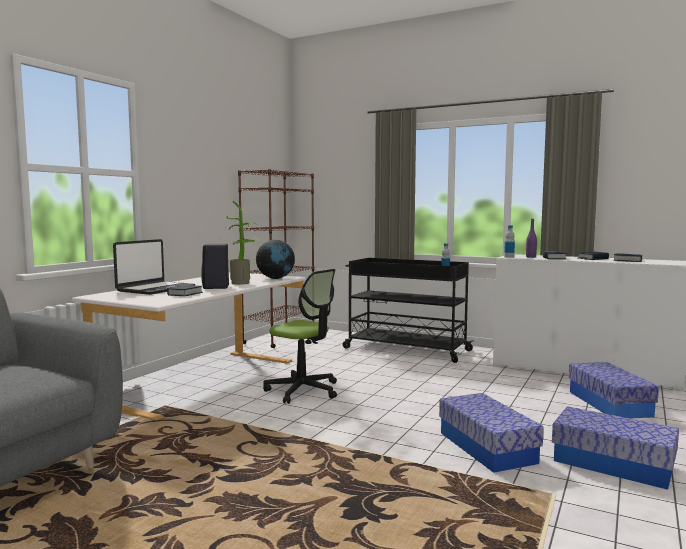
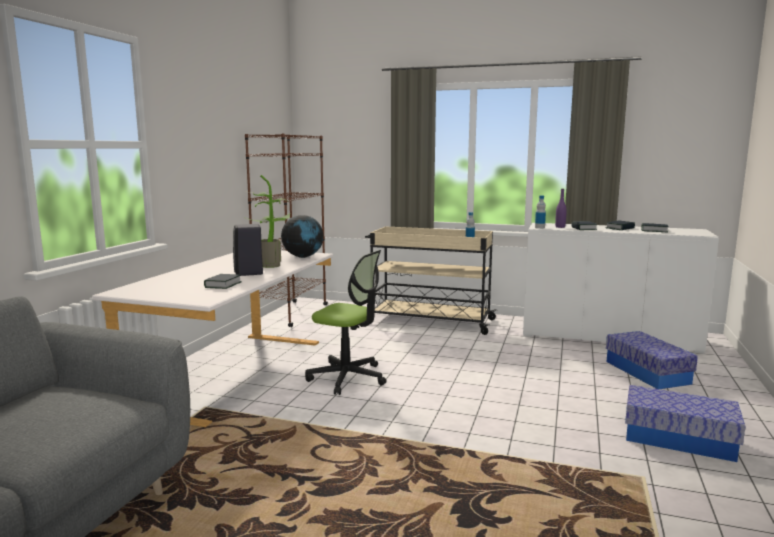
camera: 10 degrees left, 5 degrees up
laptop [113,239,195,295] -> none
black cart [343,258,474,363] -> beige cart [365,226,497,335]
storage box [439,393,544,473] -> none

